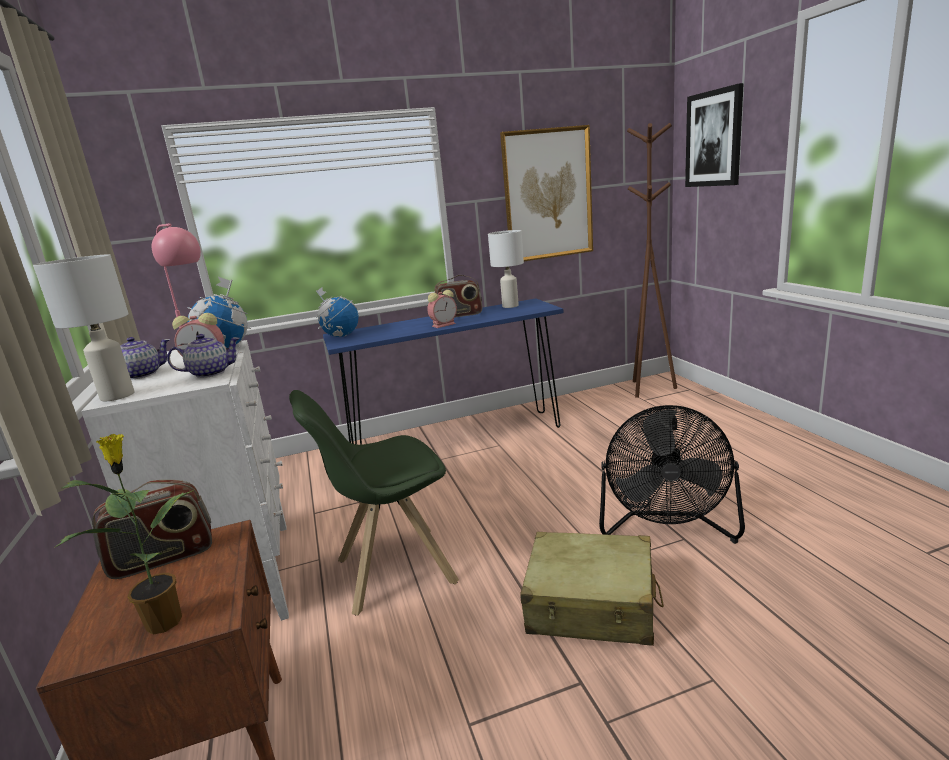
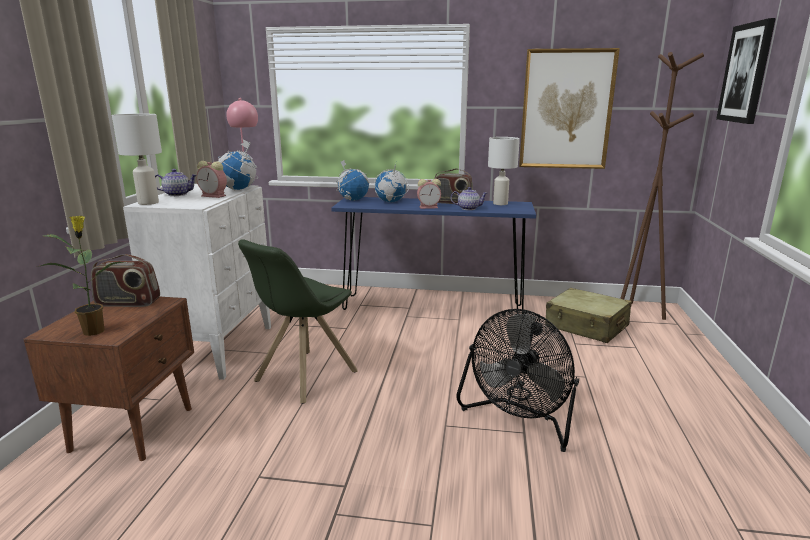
camera: 25 degrees right, 0 degrees up
teapot [167,334,240,378] -> teapot moved to [451,187,488,210]
green chair [289,390,459,615] -> green chair turned 60 degrees counterclockwise [238,239,358,404]
beige suitcase [520,532,664,646] -> beige suitcase moved to [545,288,632,343]
none -> globe [374,164,409,202]

